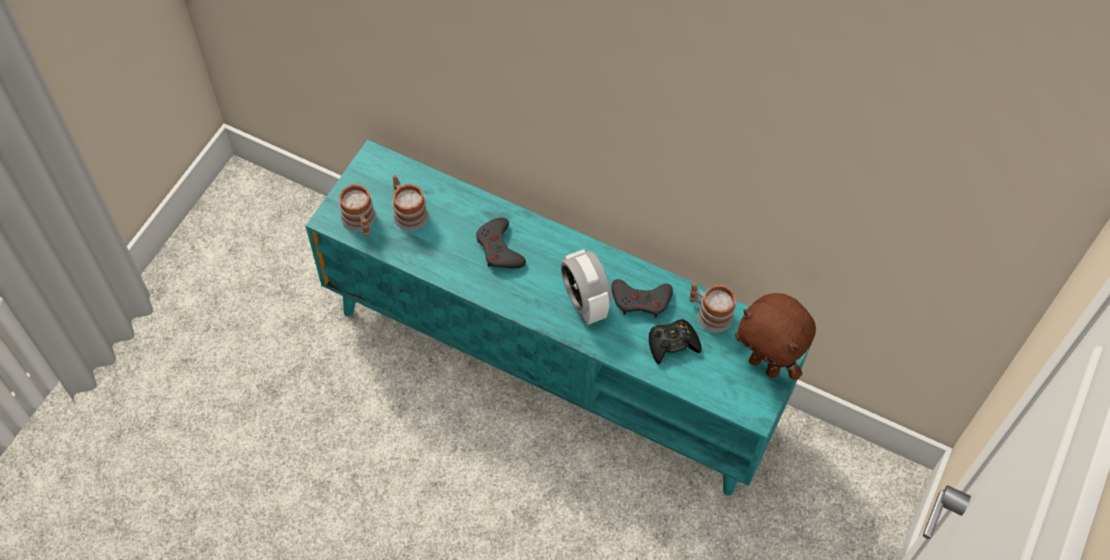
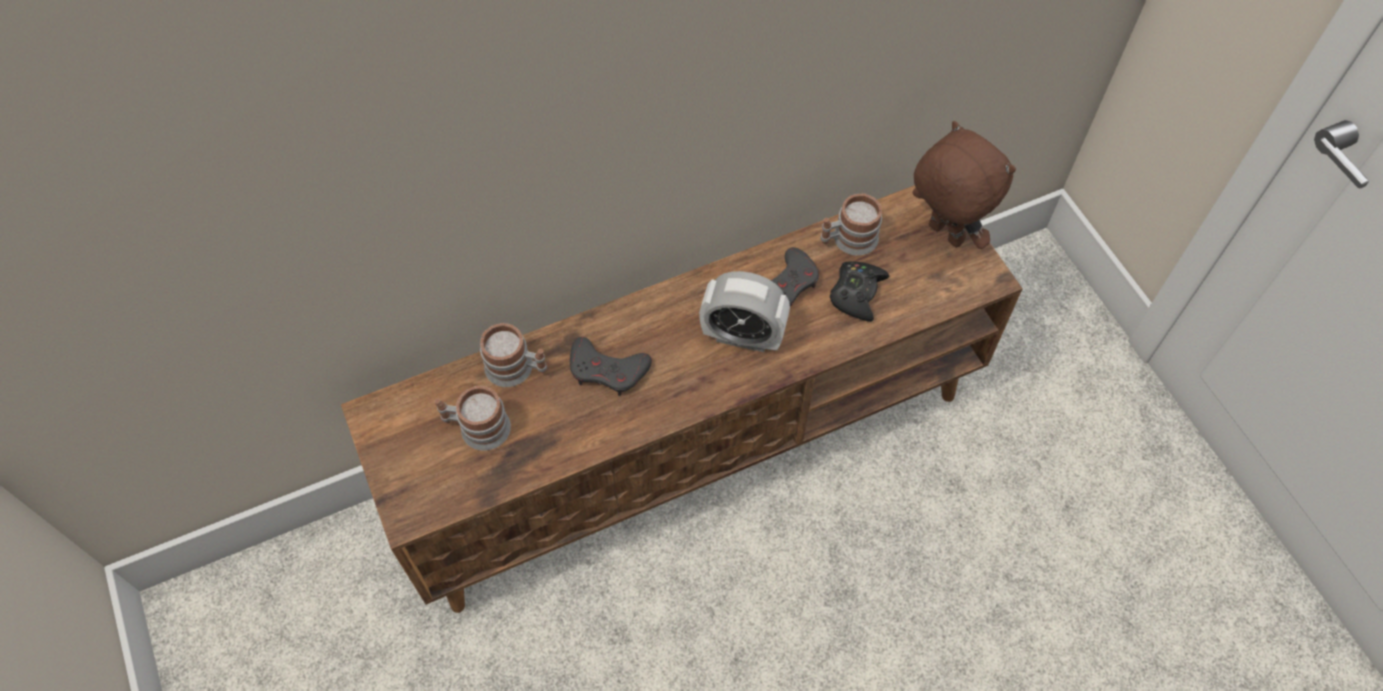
camera: 50 degrees left, 0 degrees up
turquoise tv stand [306,140,810,496] -> brown tv stand [341,185,1023,613]
mug [339,184,376,236] -> mug moved to [480,323,547,387]
brown plush toy [735,293,816,380] -> brown plush toy turned 120 degrees counterclockwise [913,121,1016,249]

